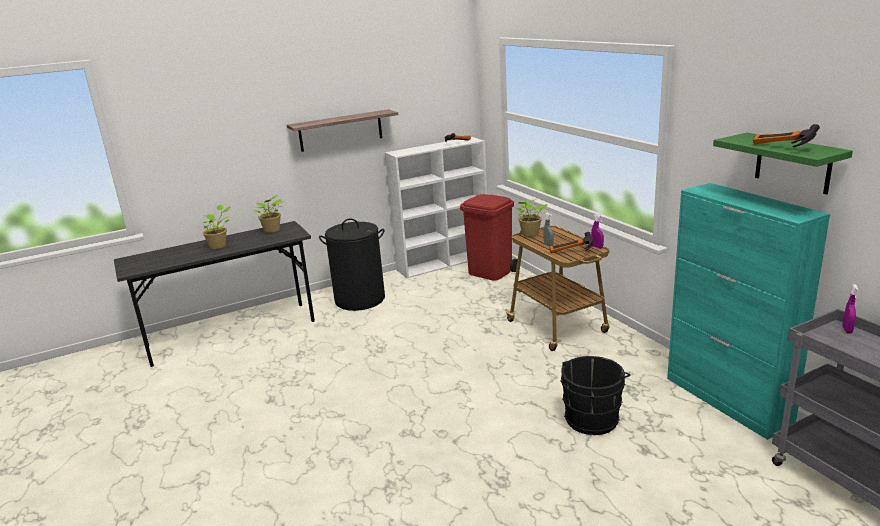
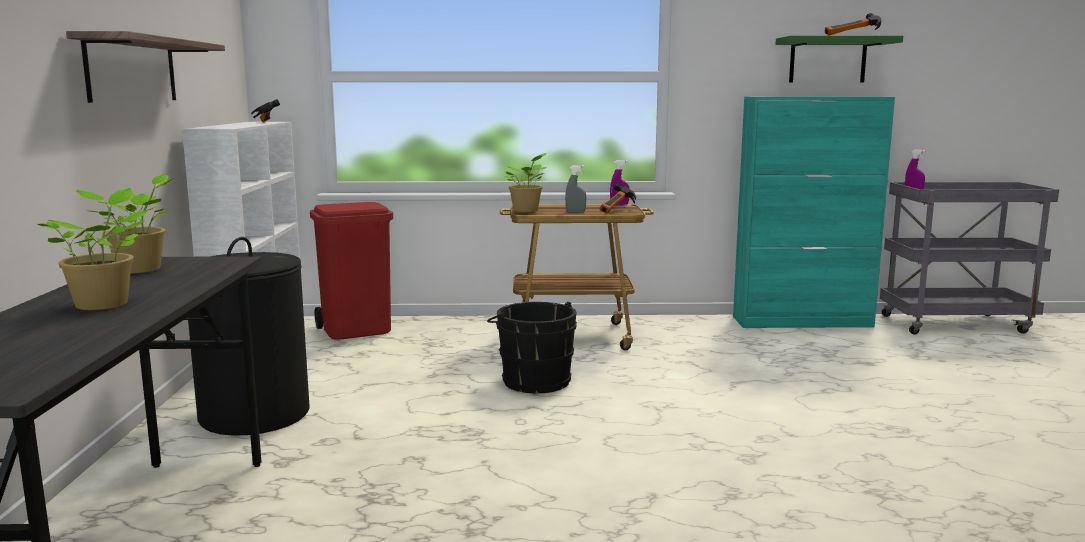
camera: 65 degrees left, 10 degrees down
black bucket [560,356,630,435] -> black bucket moved to [487,302,577,393]

